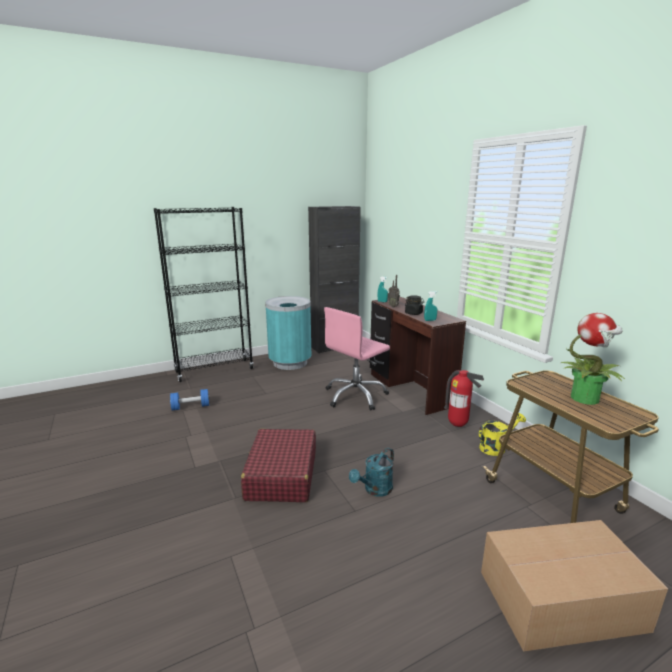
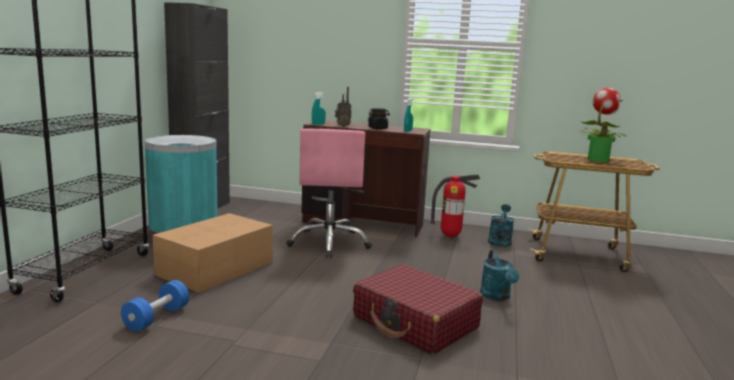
camera: 50 degrees left, 5 degrees down
yellow watering can [479,413,526,456] -> turquoise watering can [488,204,514,247]
cardboard box [481,520,668,652] -> cardboard box moved to [153,213,273,293]

